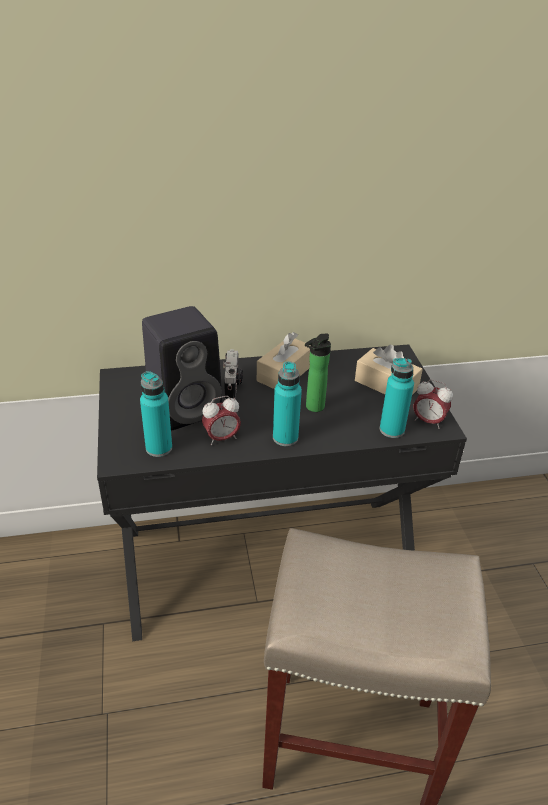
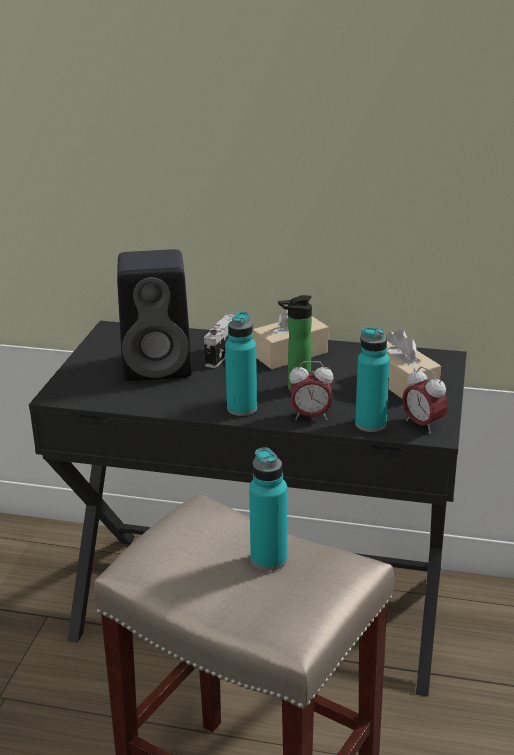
camera: 25 degrees right, 10 degrees down
turquoise bottle [140,371,172,457] -> turquoise bottle moved to [249,447,287,570]
alarm clock [202,396,241,445] -> alarm clock moved to [289,361,334,420]

